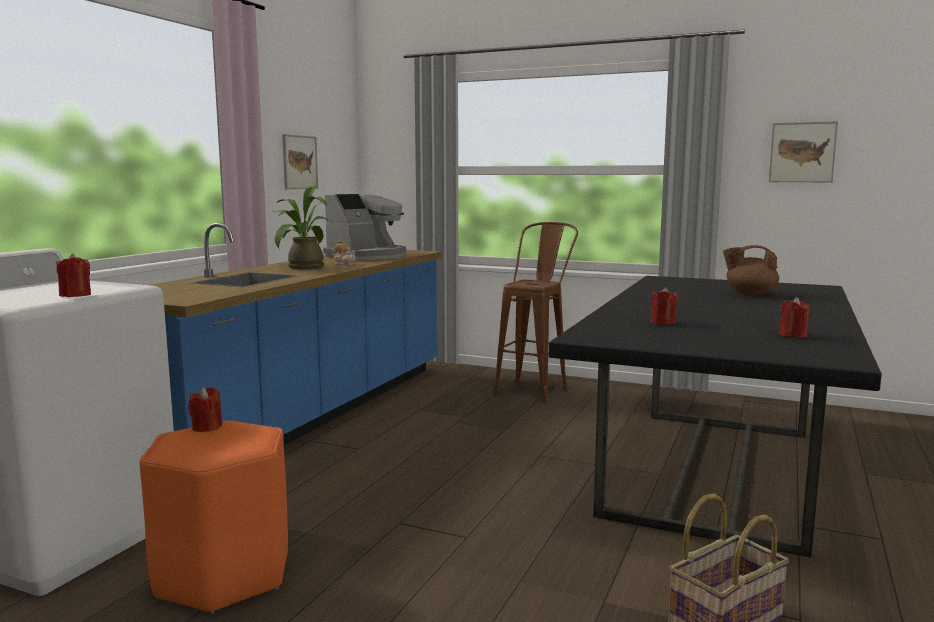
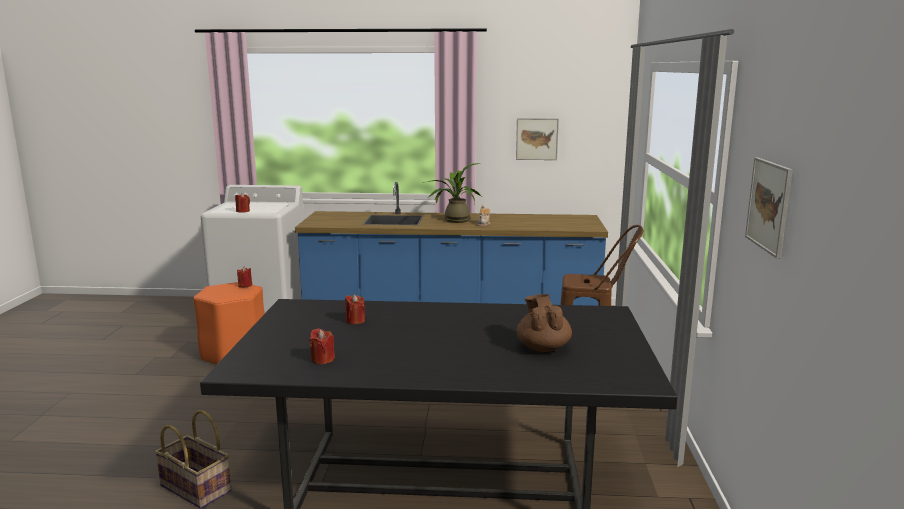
camera: 70 degrees right, 5 degrees up
coffee machine [323,194,406,260] -> none

